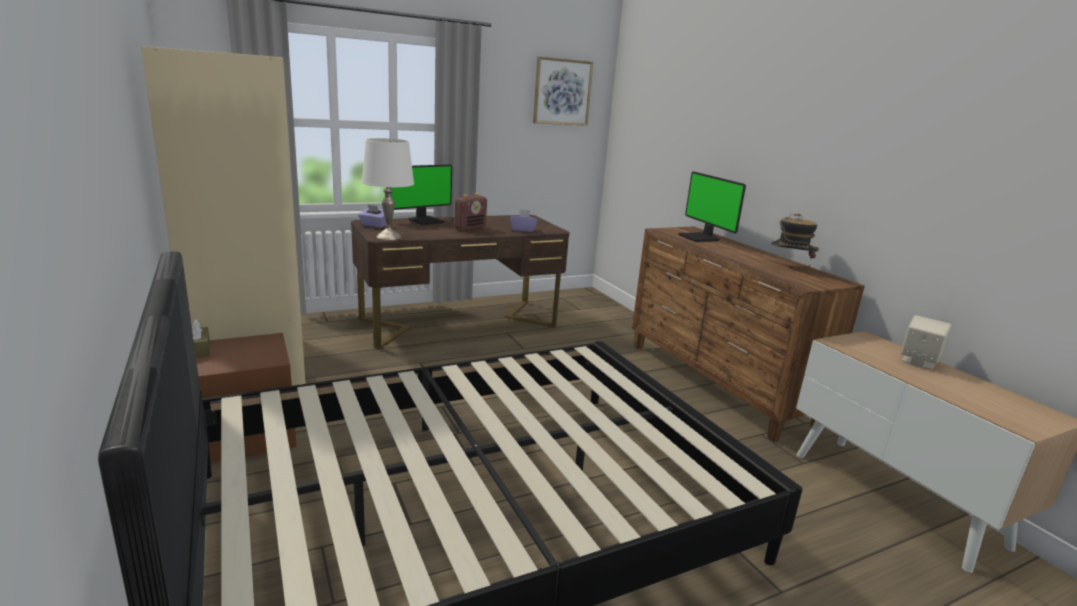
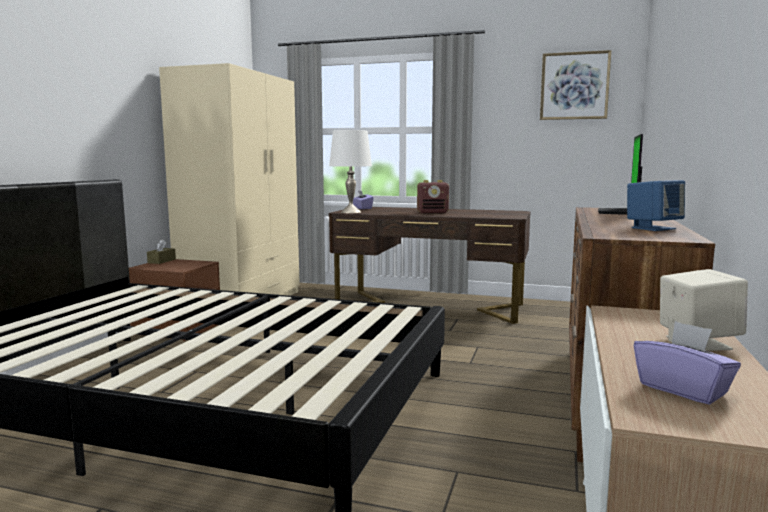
camera: 45 degrees right, 10 degrees down
monitor [390,164,452,225] -> none
purple tissue box [510,209,537,232] -> purple tissue box moved to [634,321,741,405]
hat [771,213,819,267] -> blue speaker [627,180,685,231]

